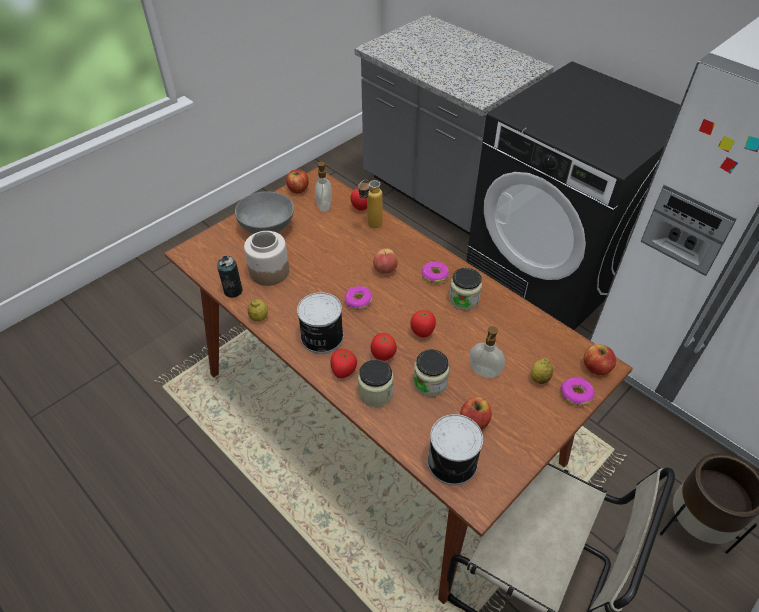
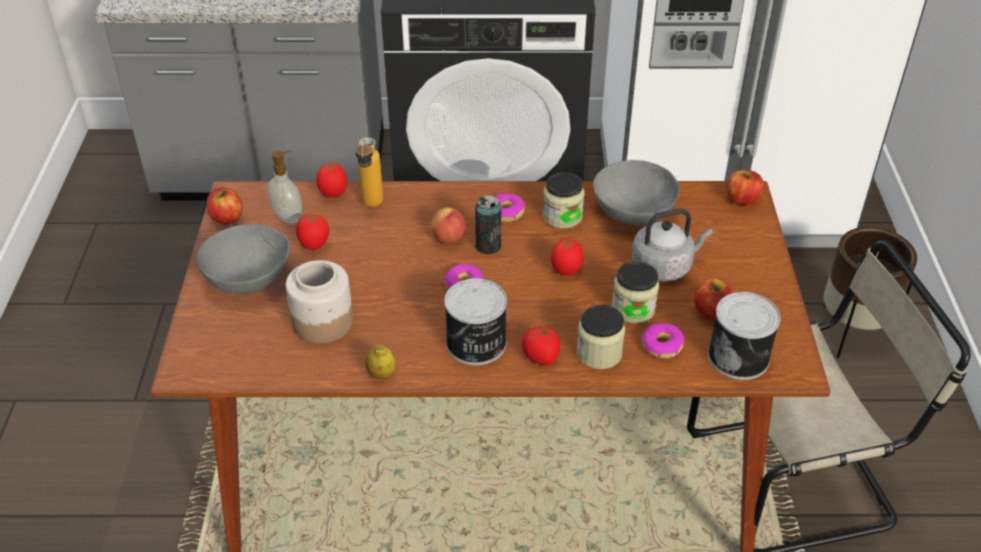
camera: 45 degrees left, 5 degrees down
can [217,256,243,298] -> can moved to [475,195,501,254]
tomato [371,333,397,361] -> tomato moved to [296,214,329,250]
soap dispenser [469,326,505,378] -> grey kettle [632,209,713,281]
lemon [531,358,553,384] -> none
donut [561,377,595,406] -> donut moved to [642,323,685,358]
none -> grey bowl [593,160,680,225]

